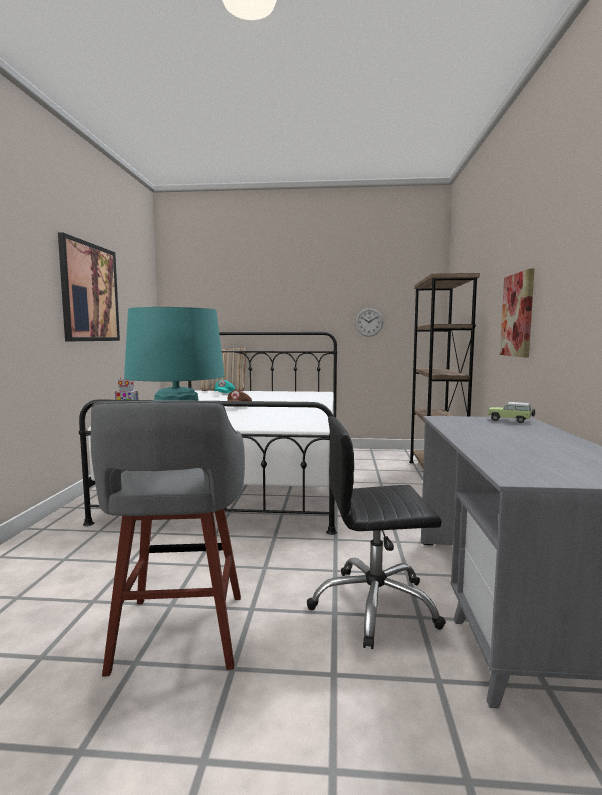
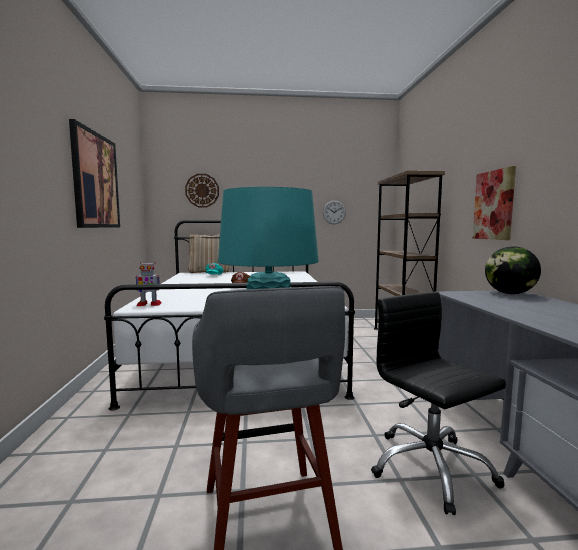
camera: 10 degrees left, 0 degrees up
black office chair [307,416,446,649] -> black office chair turned 75 degrees clockwise [371,292,506,515]
toy car [488,402,535,423] -> globe [485,246,541,294]
none -> wall clock [185,174,219,208]

